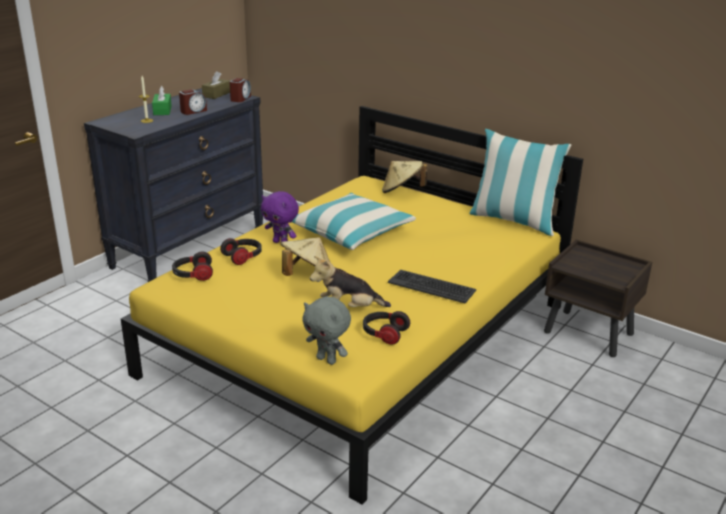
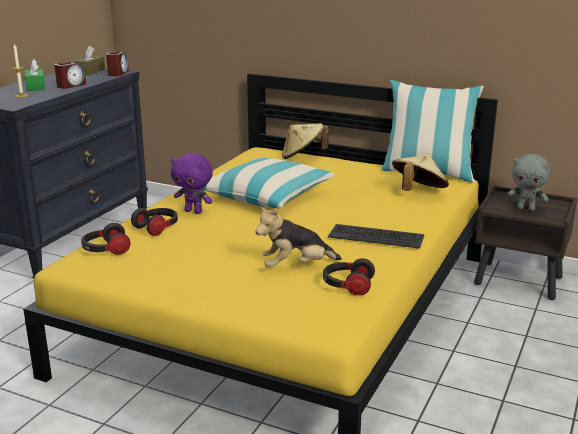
camera: 10 degrees left, 5 degrees down
beige hat [280,237,330,276] -> beige hat moved to [392,153,449,191]
grey plush toy [302,297,351,365] -> grey plush toy moved to [507,154,550,211]

